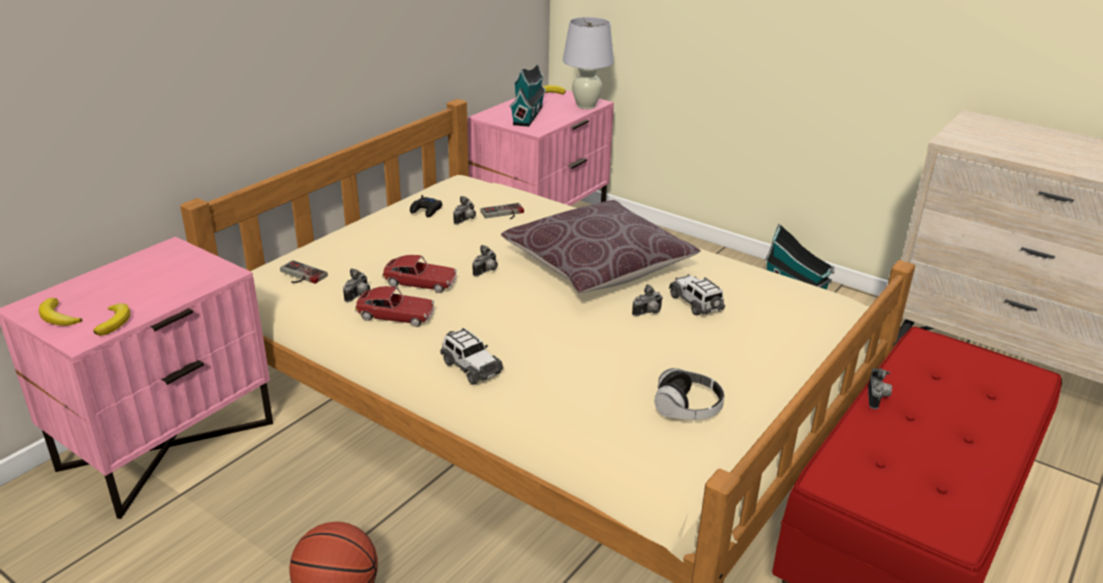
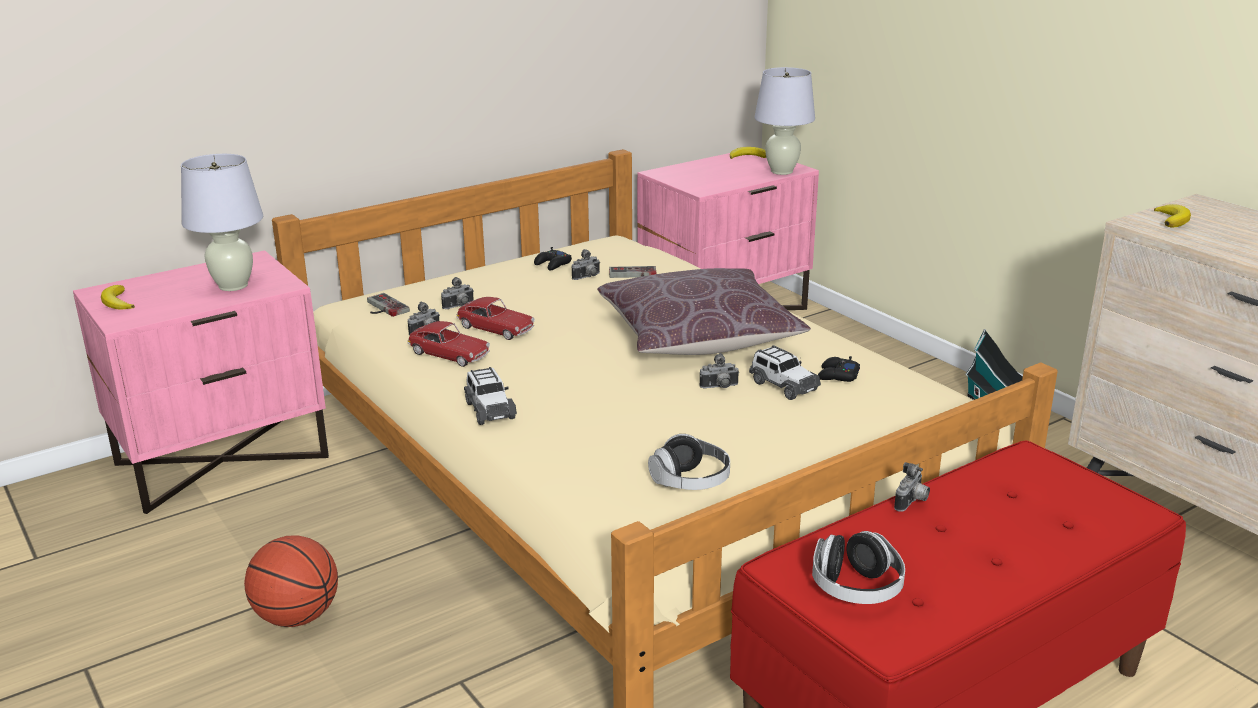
camera: 20 degrees right, 5 degrees down
banana [93,303,130,336] -> banana moved to [1154,204,1191,228]
camera [472,245,498,276] -> camera moved to [441,277,474,309]
toy house [509,64,546,127] -> none
toy car [669,274,725,315] -> toy car turned 150 degrees clockwise [749,345,821,400]
none -> white table lamp [181,154,263,291]
none -> headphones [812,531,905,604]
none -> black game controller [818,356,860,382]

